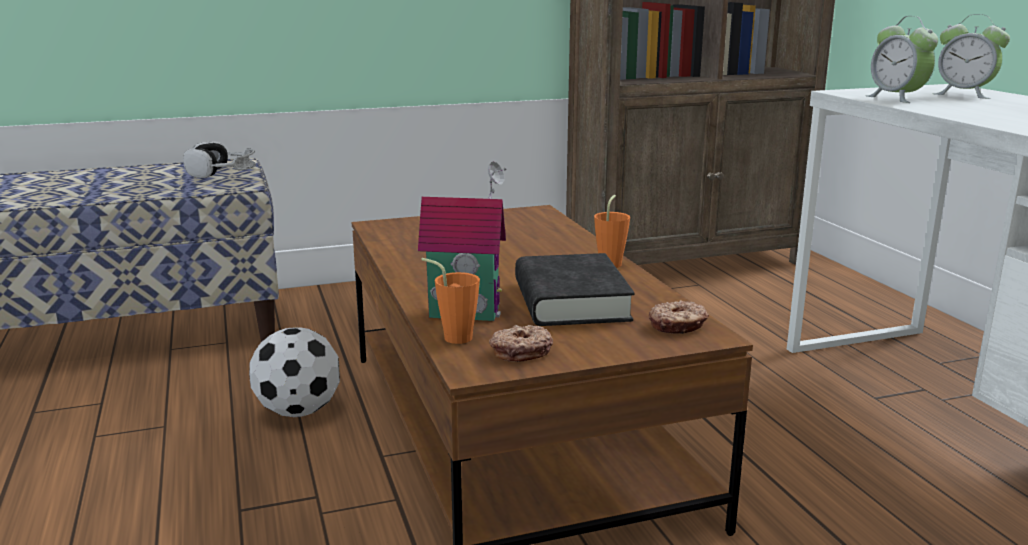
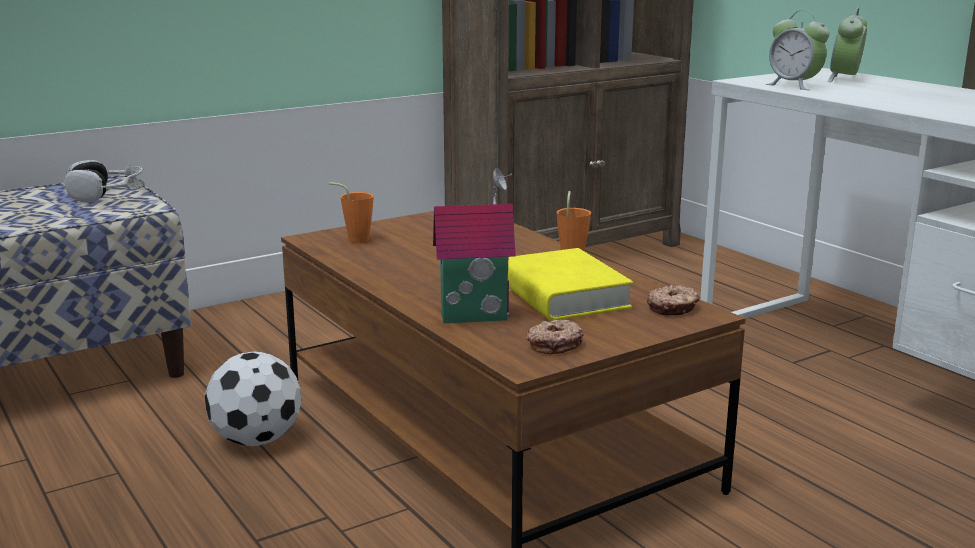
camera: 15 degrees left, 0 degrees up
orange cup [421,258,480,344] -> orange cup moved to [329,182,374,243]
black book [515,253,635,326] -> yellow book [508,248,633,321]
alarm clock [933,14,1010,99] -> alarm clock turned 90 degrees clockwise [828,7,867,82]

